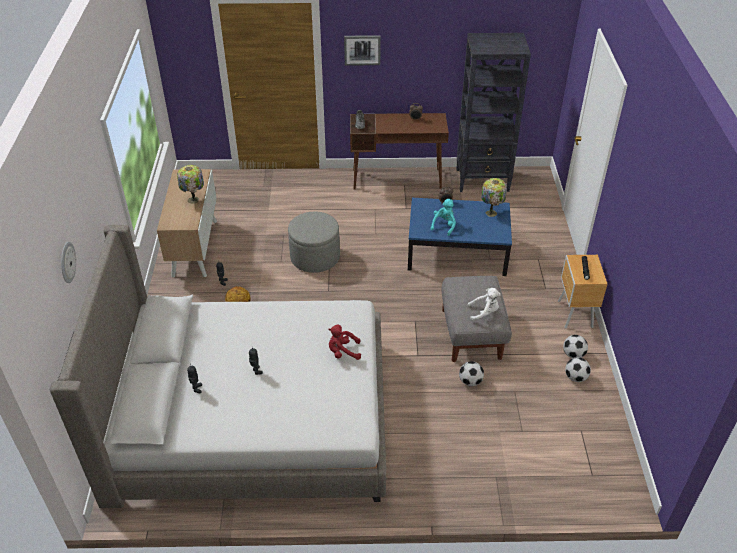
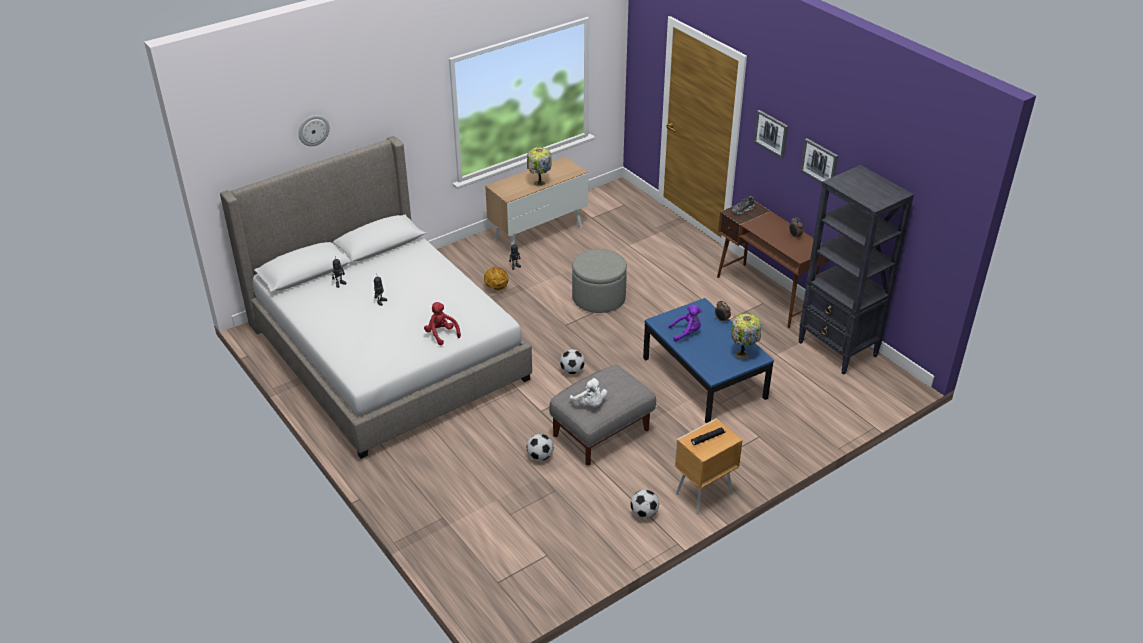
camera: 55 degrees right, 5 degrees down
turquoise plush toy [431,199,456,236] -> purple plush toy [669,305,702,342]
football [565,357,591,382] -> football moved to [560,349,585,374]
none -> picture [800,138,838,183]

